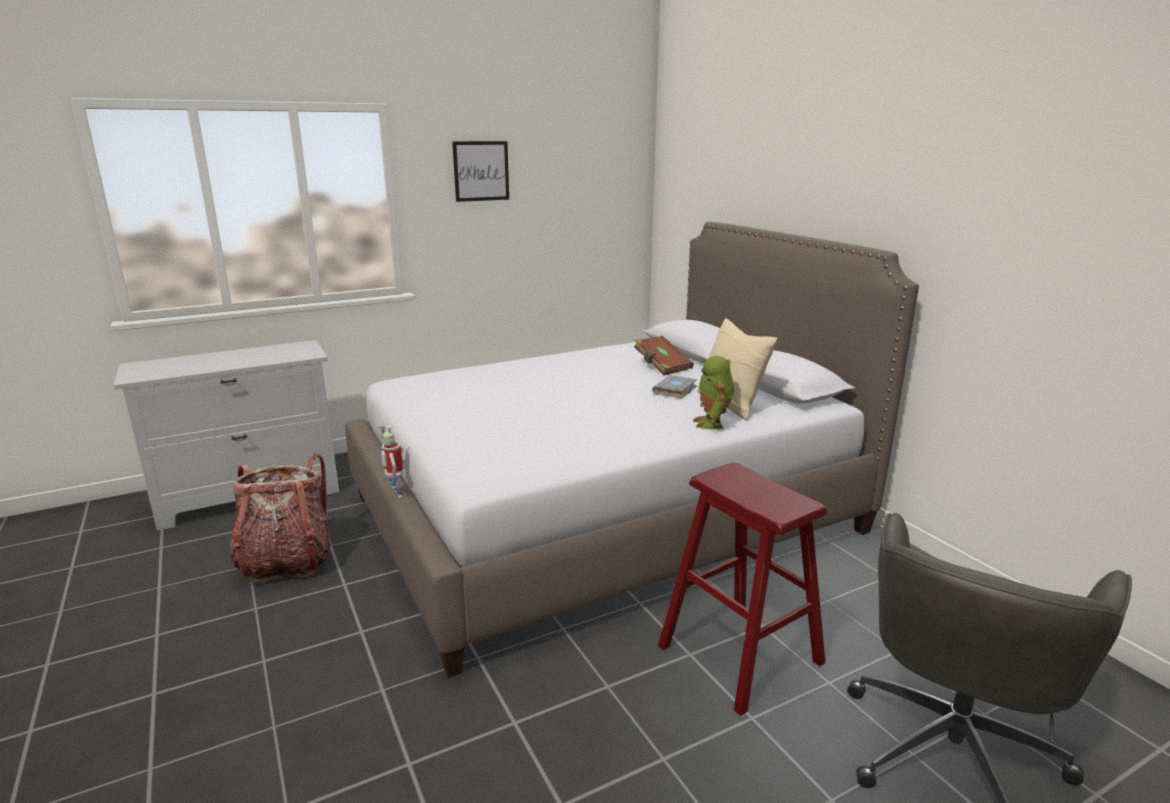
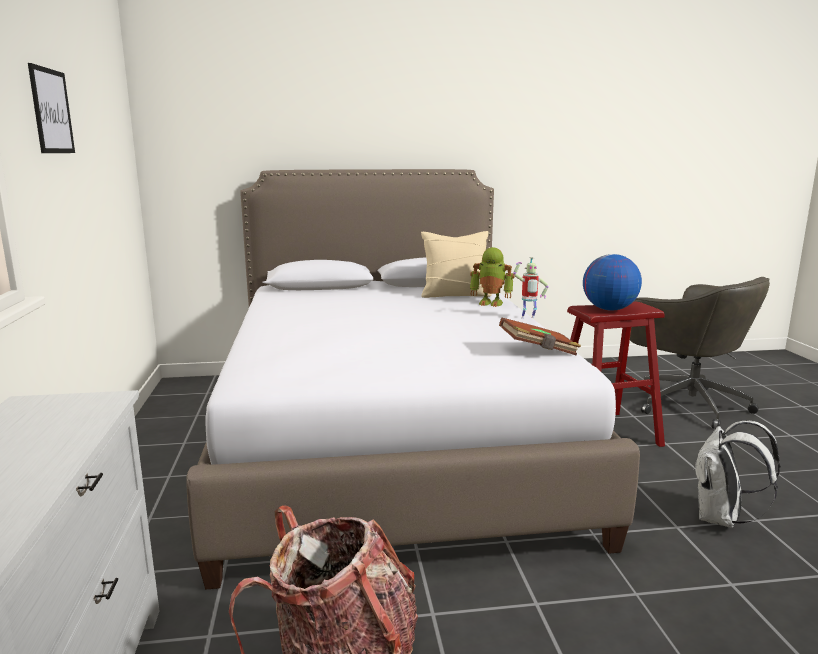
camera: 70 degrees left, 5 degrees down
toy robot [378,426,403,498] -> toy robot moved to [513,257,549,319]
brown book [634,336,694,375] -> brown book moved to [499,318,581,355]
grey book [652,375,697,398] -> none
none -> globe [583,254,642,311]
none -> white backpack [693,421,781,528]

